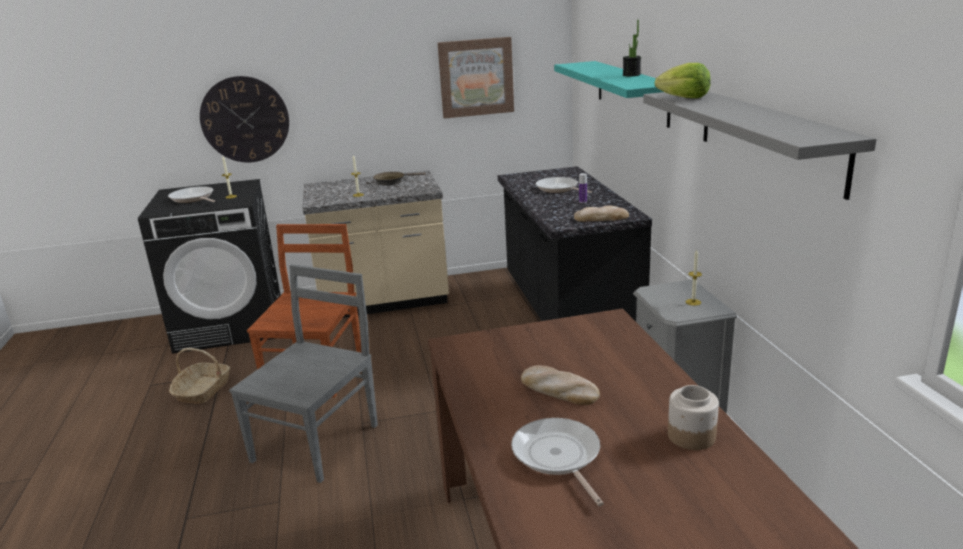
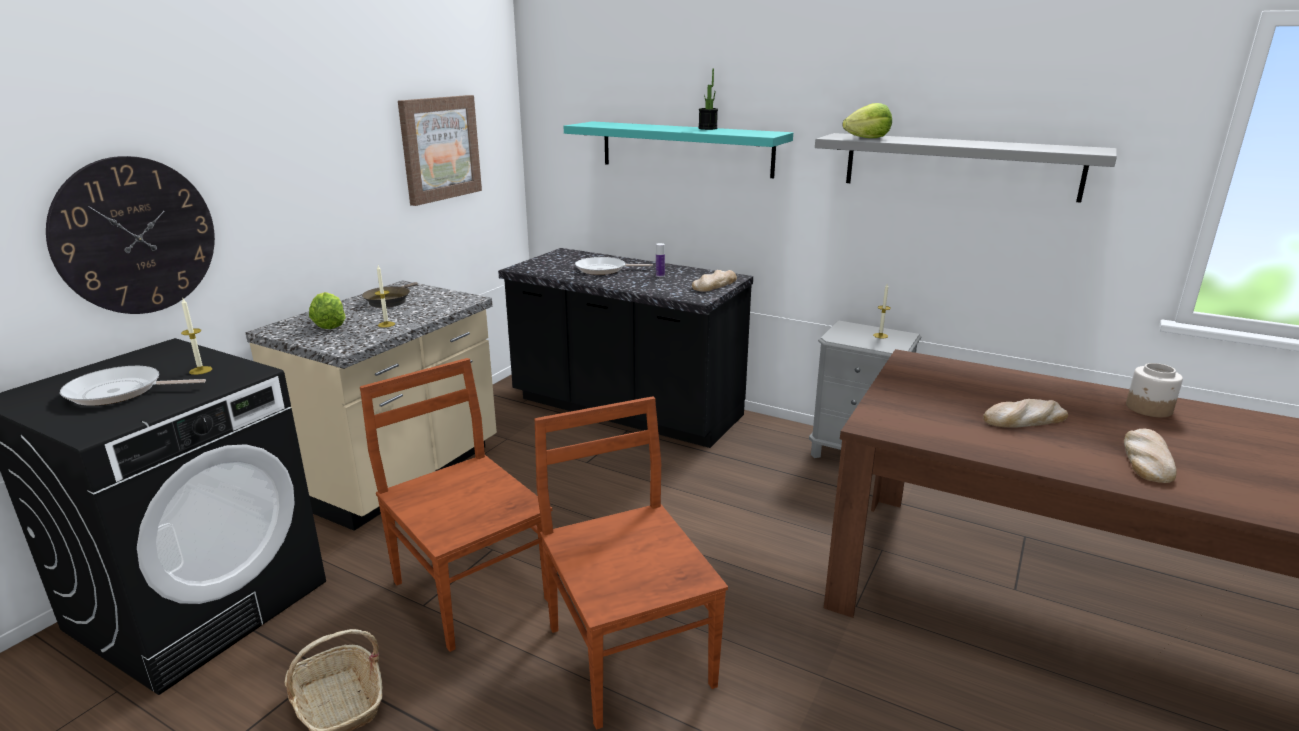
camera: 50 degrees left, 0 degrees up
grey chair [229,264,378,483] -> brown chair [534,396,728,729]
frying pan [511,418,604,506] -> bread [1124,428,1177,483]
none -> lettuce [309,292,345,329]

